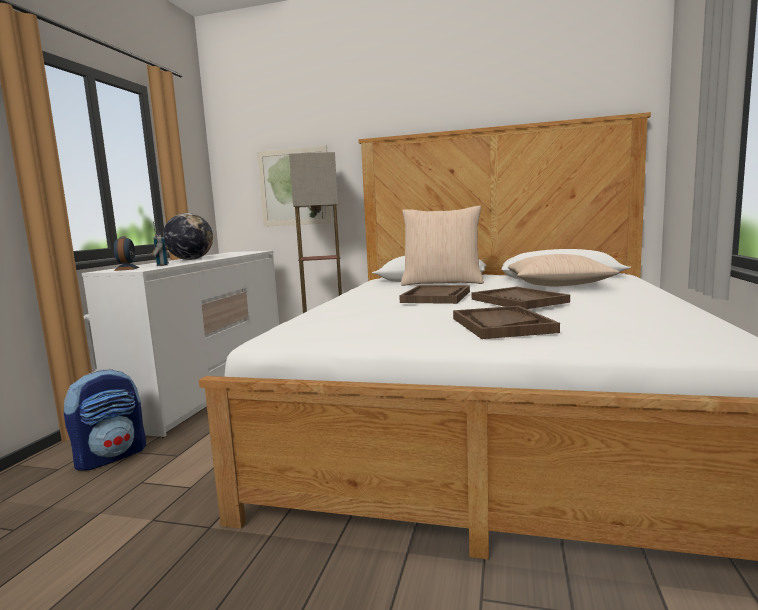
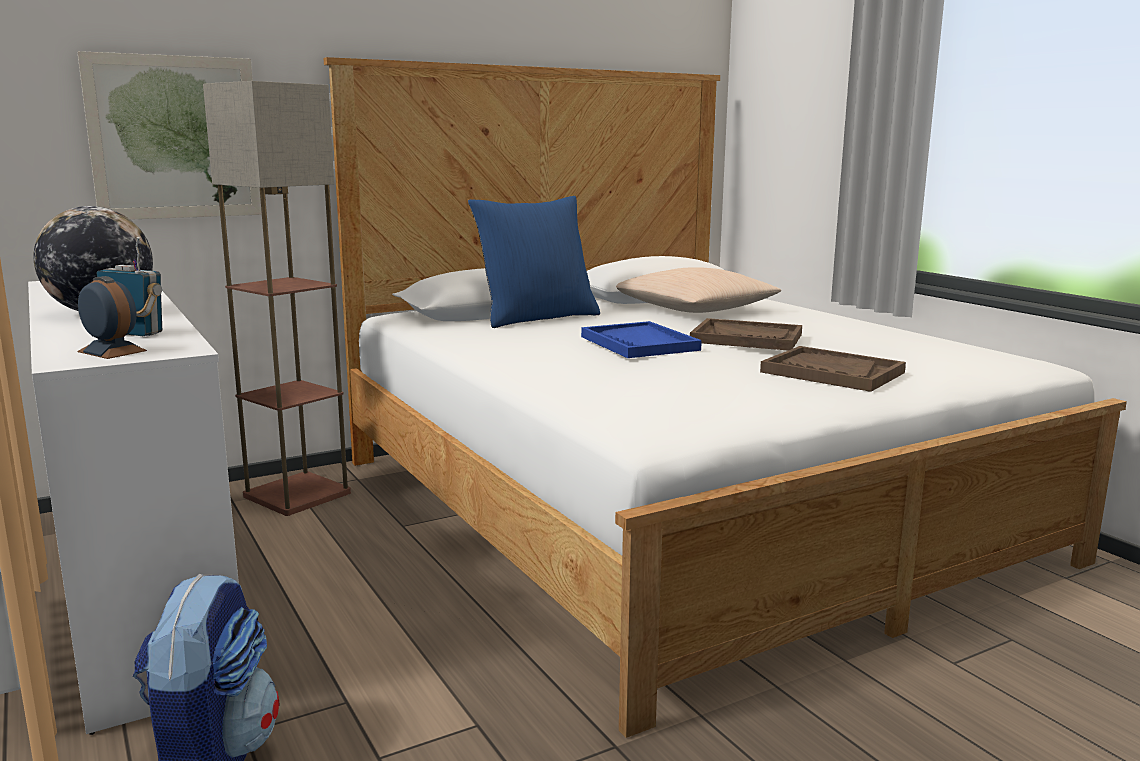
camera: 45 degrees left, 5 degrees up
brown tray [399,285,470,304] -> blue tray [581,321,702,358]
beige pillow [401,206,484,286] -> blue pillow [468,196,600,328]

